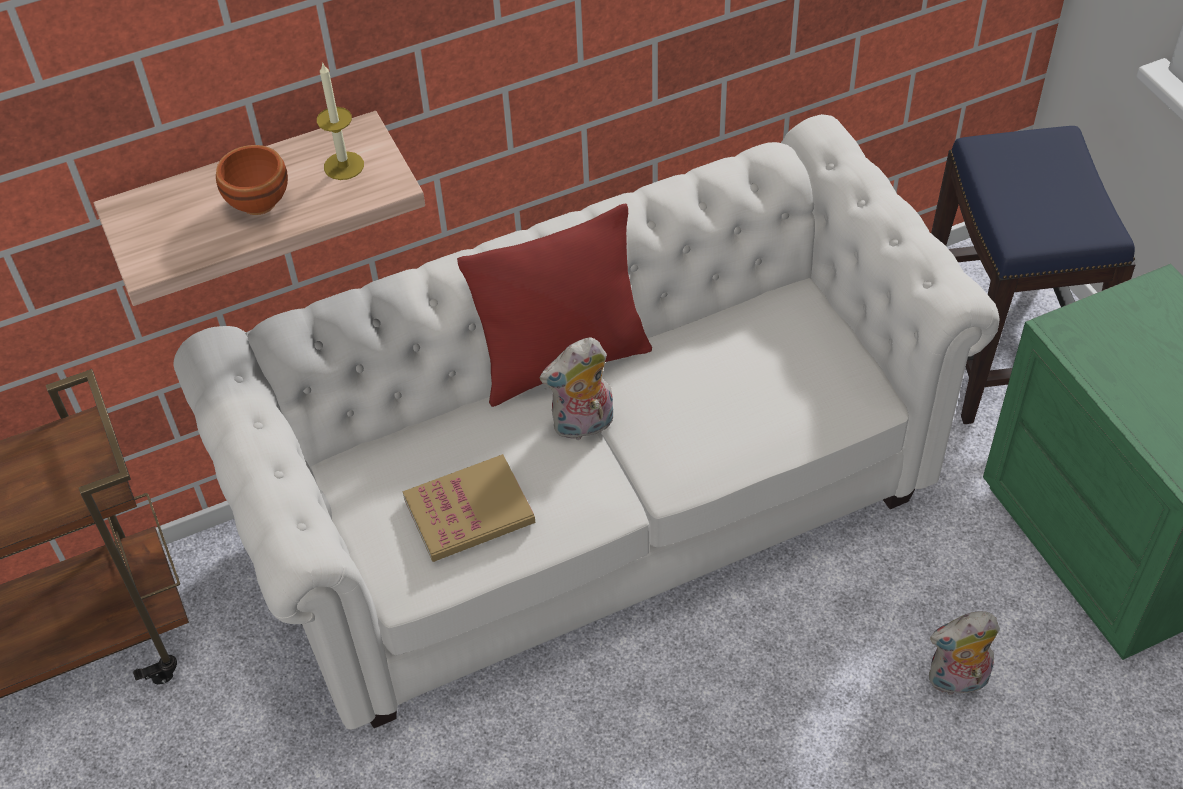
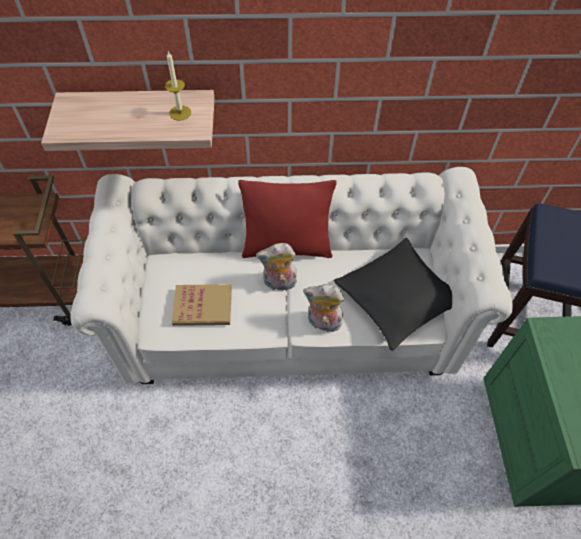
camera: 20 degrees right, 5 degrees up
brown bowl [216,145,288,215] -> none
plush toy [929,611,1000,695] -> plush toy moved to [303,284,344,332]
none -> black pillow [334,238,452,351]

